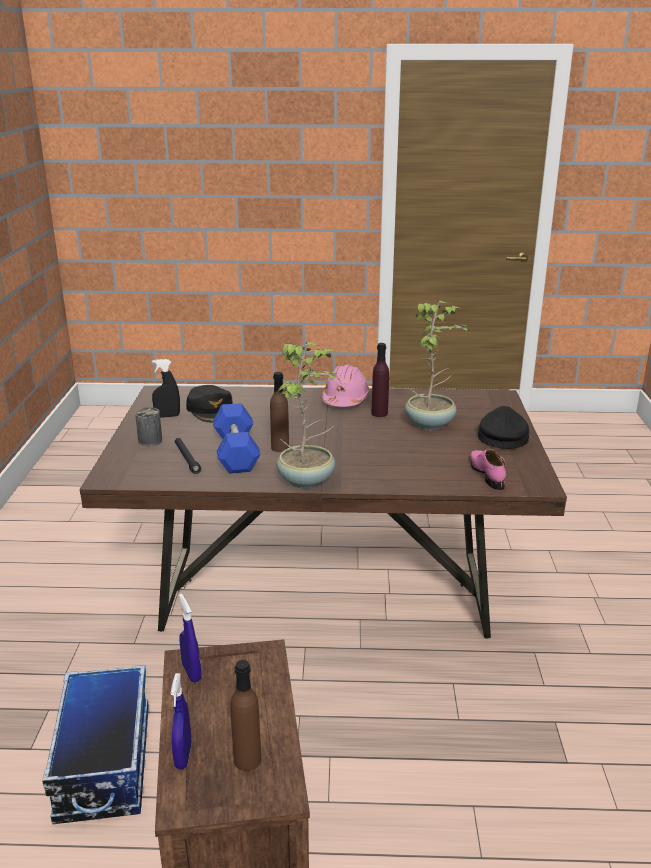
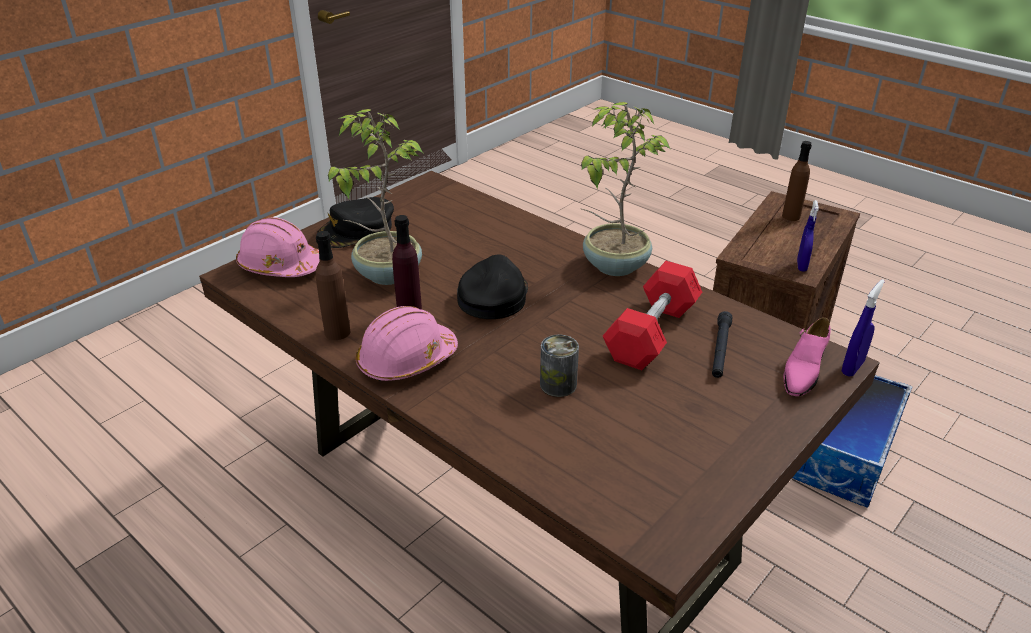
camera: 140 degrees left, 10 degrees up
can [135,407,162,446] -> can moved to [540,335,579,397]
black spray bottle [152,359,180,417] -> none
blue spray bottle [171,673,192,769] -> blue spray bottle moved to [842,279,885,377]
black cap [186,385,233,423] -> black cap moved to [457,254,528,319]
blue dumbbell [213,403,261,474] -> red dumbbell [603,261,702,370]
brown bottle [270,372,289,452] -> brown bottle moved to [316,231,350,340]
pink shoe [470,449,506,490] -> pink shoe moved to [784,317,831,396]
none -> pink hard hat [236,217,320,277]

